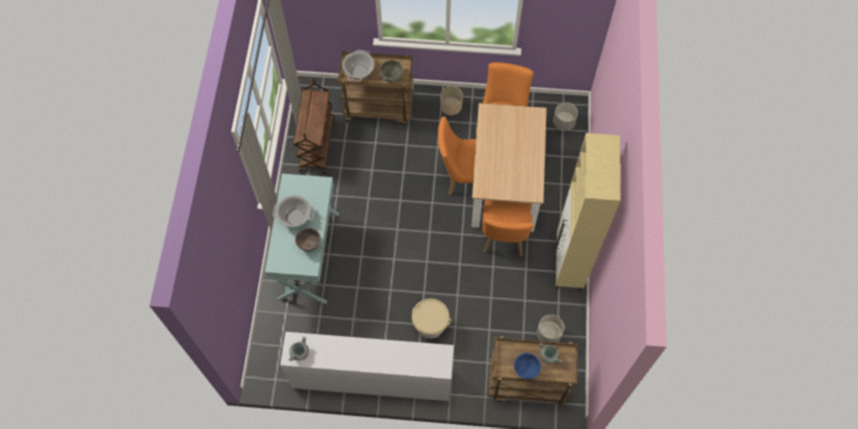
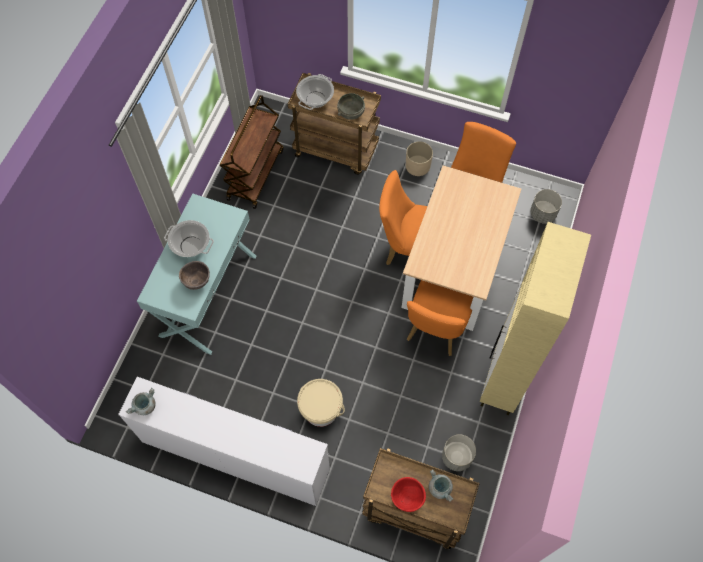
camera: 15 degrees right, 0 degrees up
blue bowl [514,353,542,379] -> red bowl [391,477,426,512]

